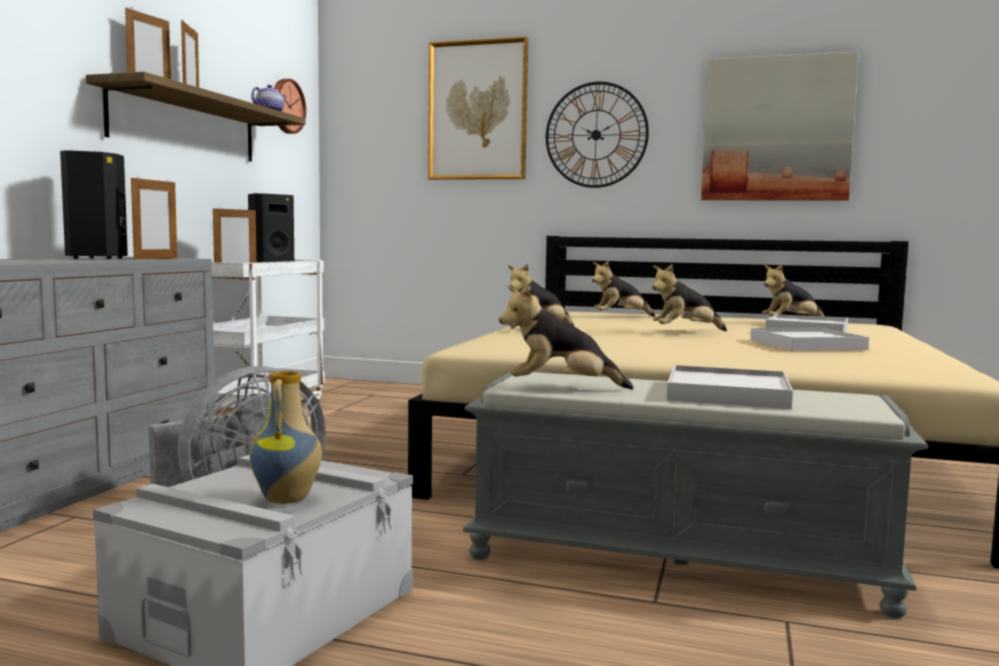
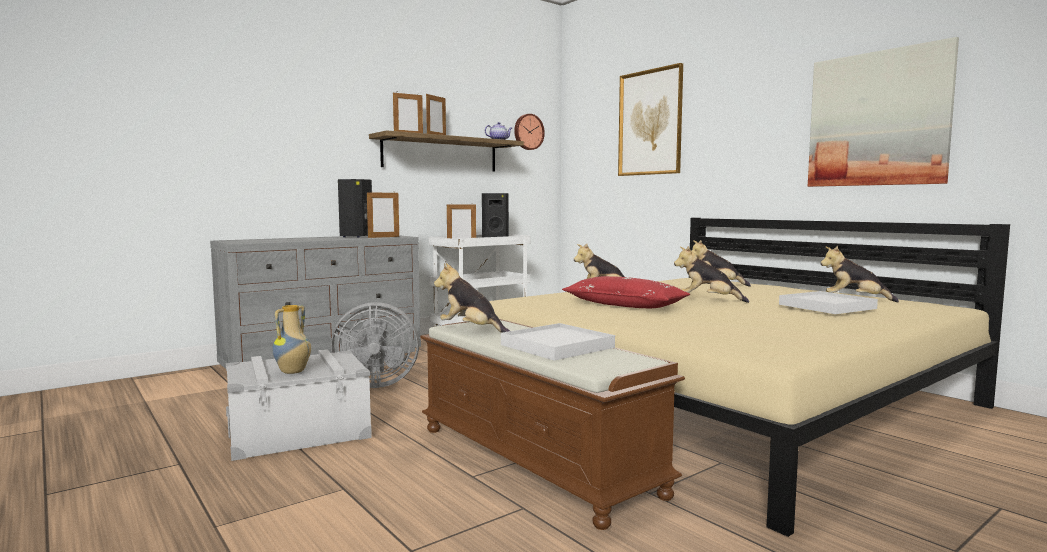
camera: 35 degrees right, 0 degrees up
grey bench [463,372,928,618] -> brown bench [421,319,685,530]
wall clock [546,82,649,188] -> none
white tray [750,328,869,351] -> none
none -> red pillow [562,276,690,308]

